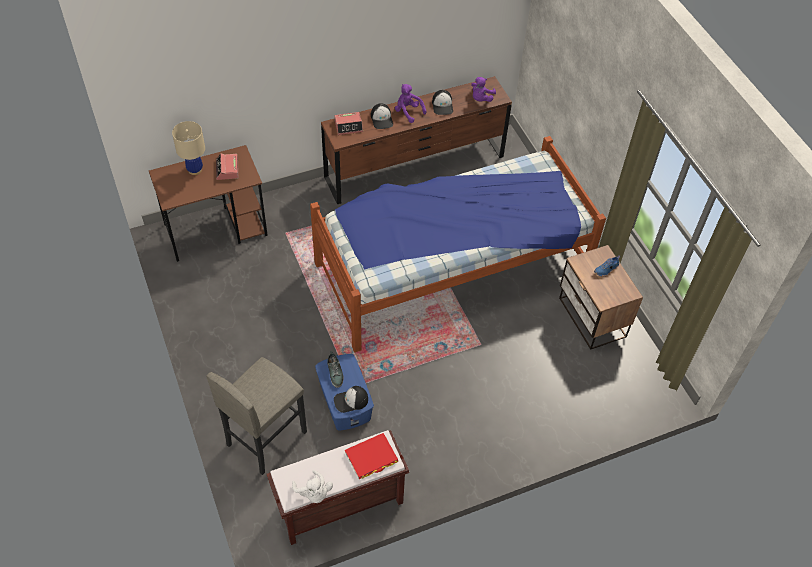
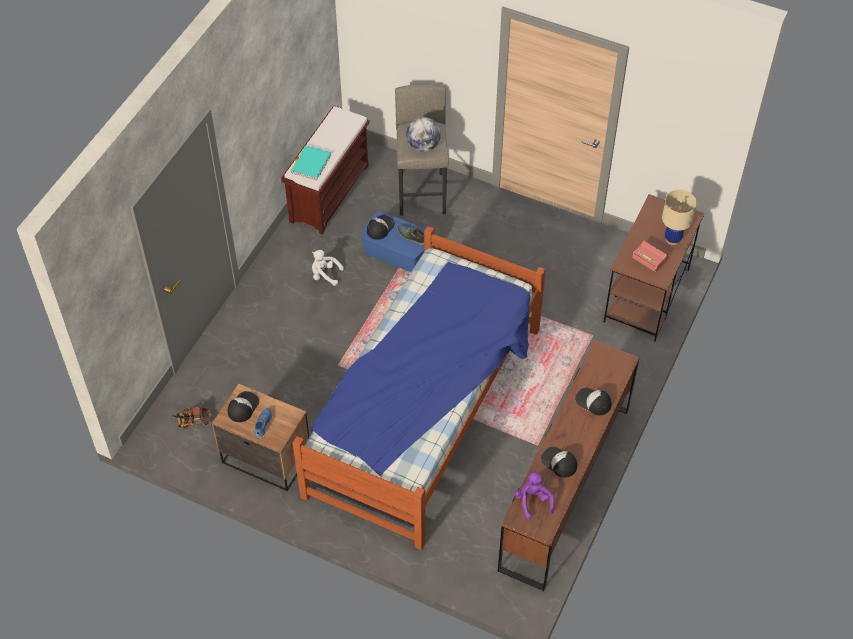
camera: 140 degrees right, 0 degrees up
white plush toy [292,470,333,503] -> white plush toy moved to [312,250,344,286]
alarm clock [334,112,363,135] -> none
red book [345,433,398,479] -> turquoise book [291,145,331,181]
purple plush toy [395,84,427,123] -> none
none -> toy truck [171,406,211,429]
none -> cap [228,391,259,422]
none -> globe [406,117,441,152]

